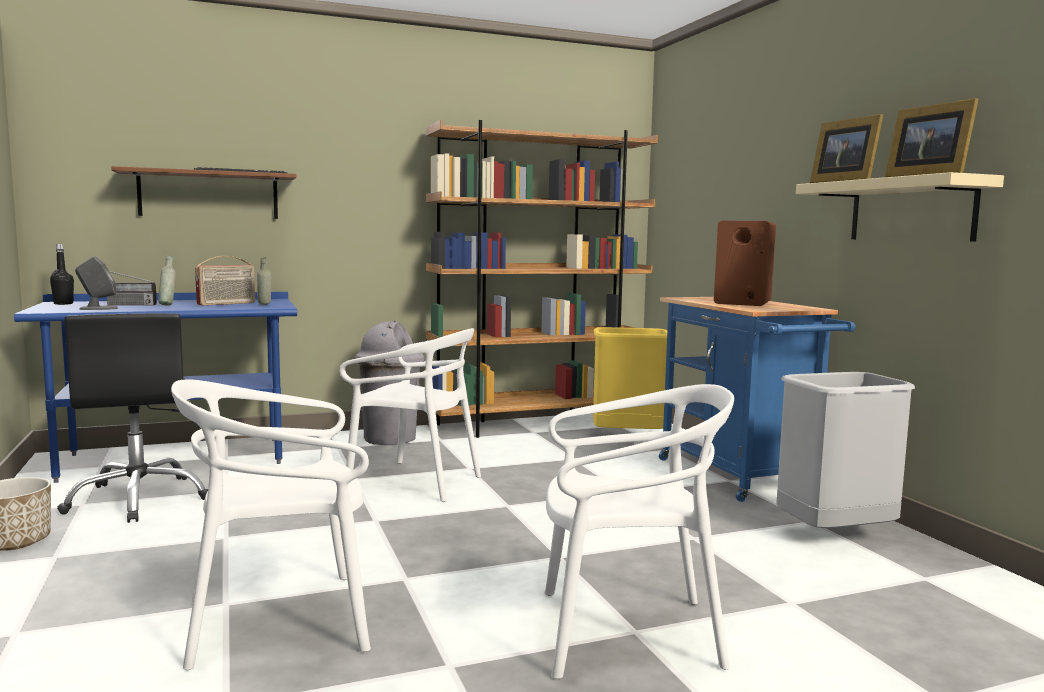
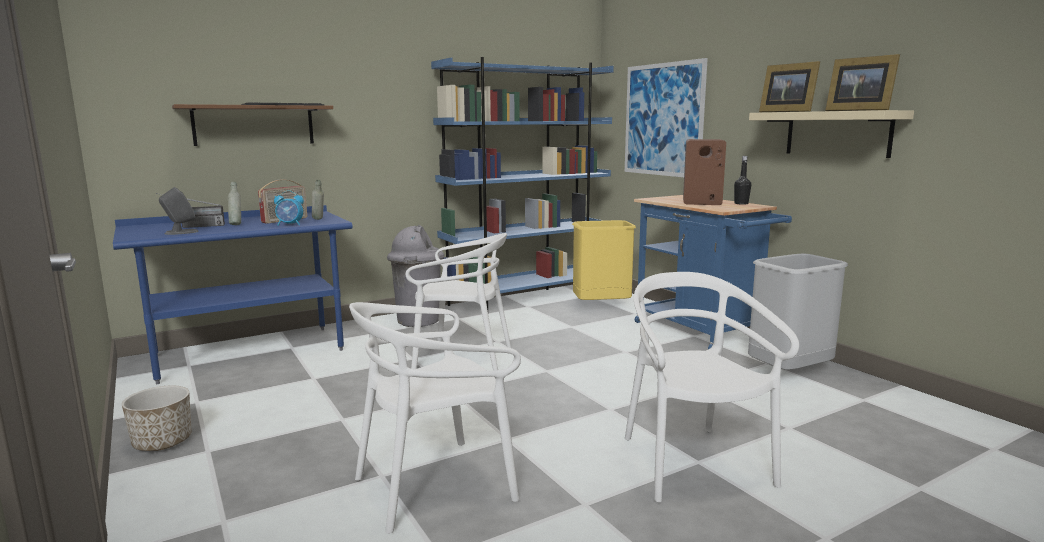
camera: 10 degrees left, 5 degrees up
black bottle [50,244,74,305] -> black bottle moved to [734,156,751,205]
black office chair [57,313,208,523] -> none
brown bookcase [426,120,658,438] -> blue bookcase [431,57,614,310]
white chair [544,384,734,679] -> white chair turned 90 degrees counterclockwise [625,272,799,502]
none -> alarm clock [274,190,304,226]
none -> picture [625,58,708,177]

